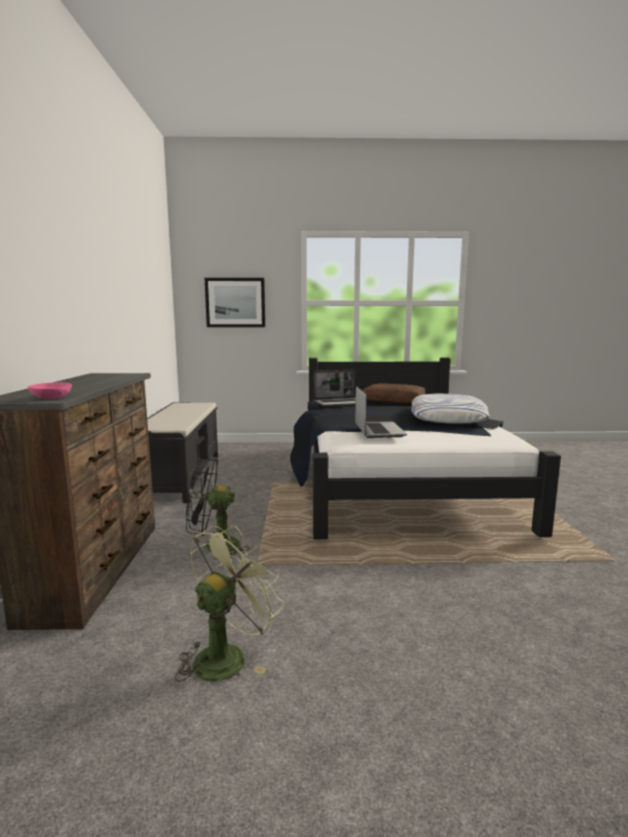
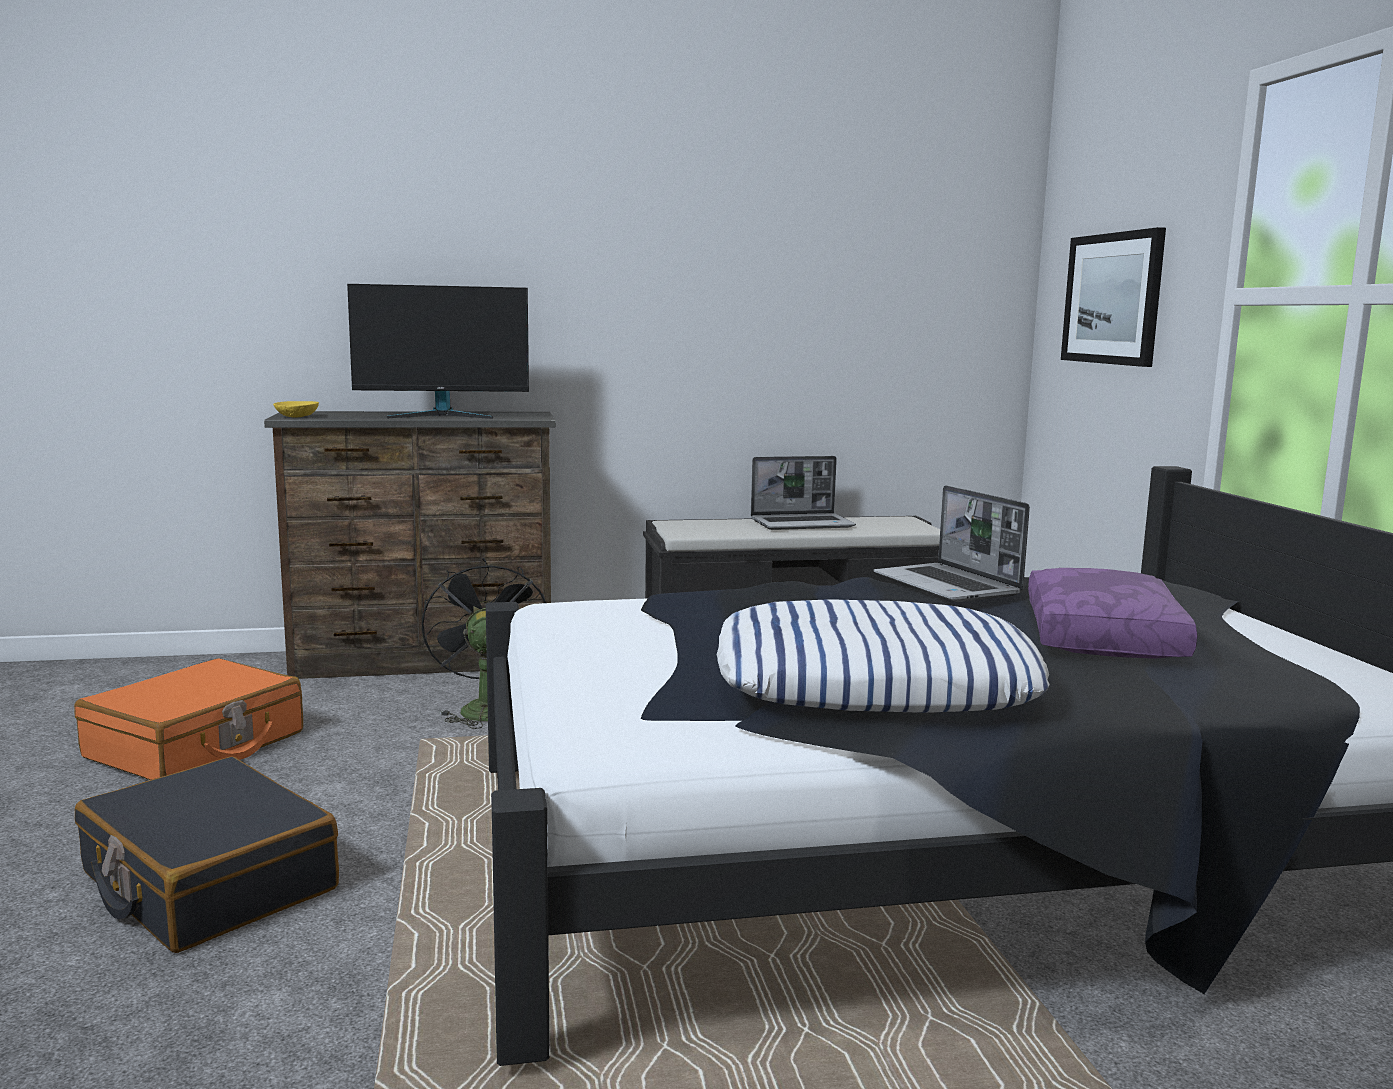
camera: 80 degrees right, 0 degrees up
pink bowl [28,382,72,399] -> yellow bowl [273,401,319,418]
green fan [175,525,284,682] -> orange suitcase [74,658,303,780]
laptop [355,386,407,438] -> laptop moved to [751,456,856,530]
brown pillow [363,383,425,403] -> purple pillow [1028,568,1198,659]
none -> black suitcase [75,757,339,953]
none -> monitor [347,284,529,419]

